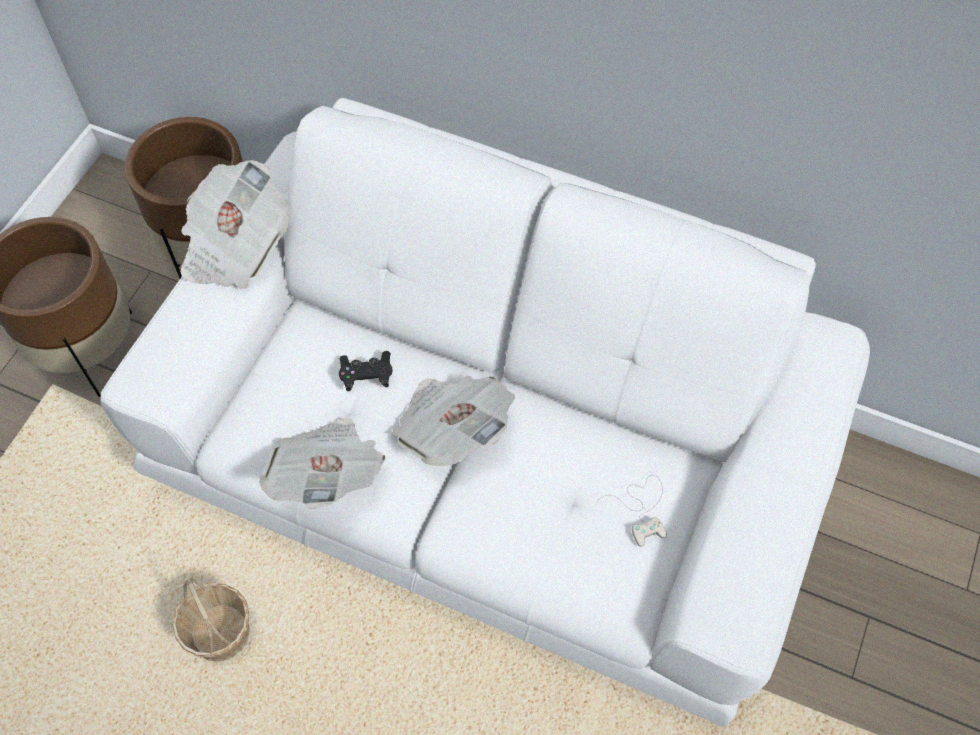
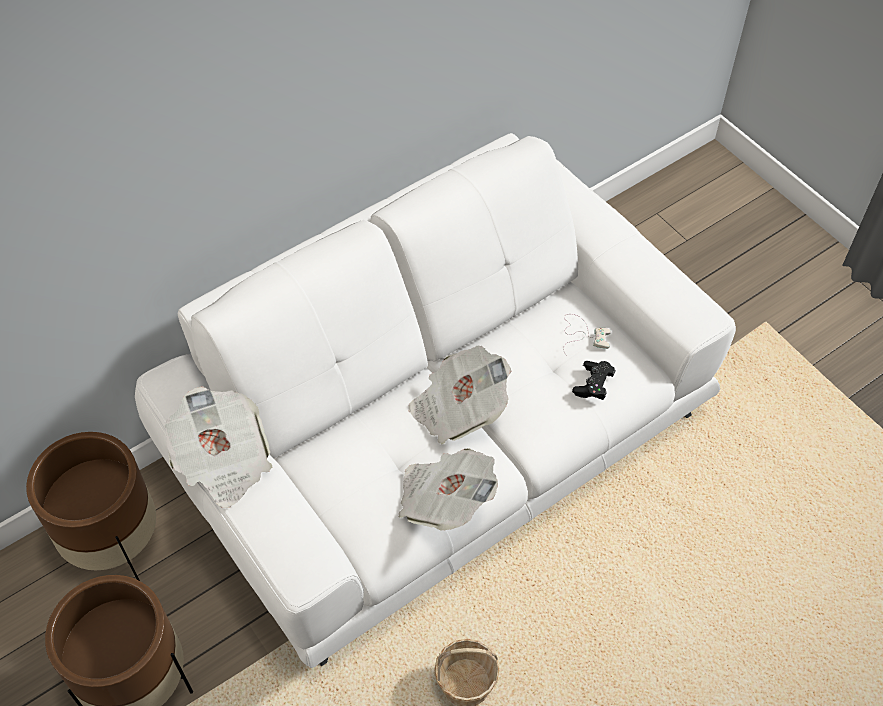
camera: 60 degrees left, 5 degrees down
black game controller [339,351,393,391] -> black game controller moved to [572,361,616,400]

